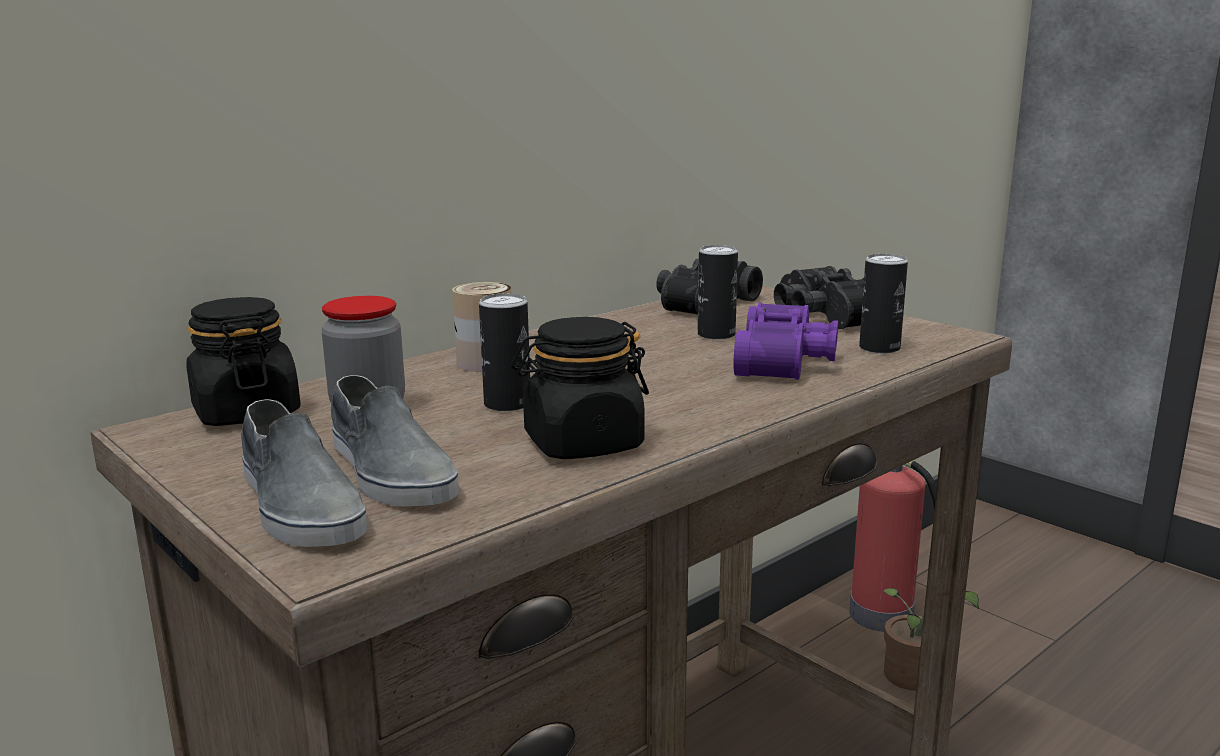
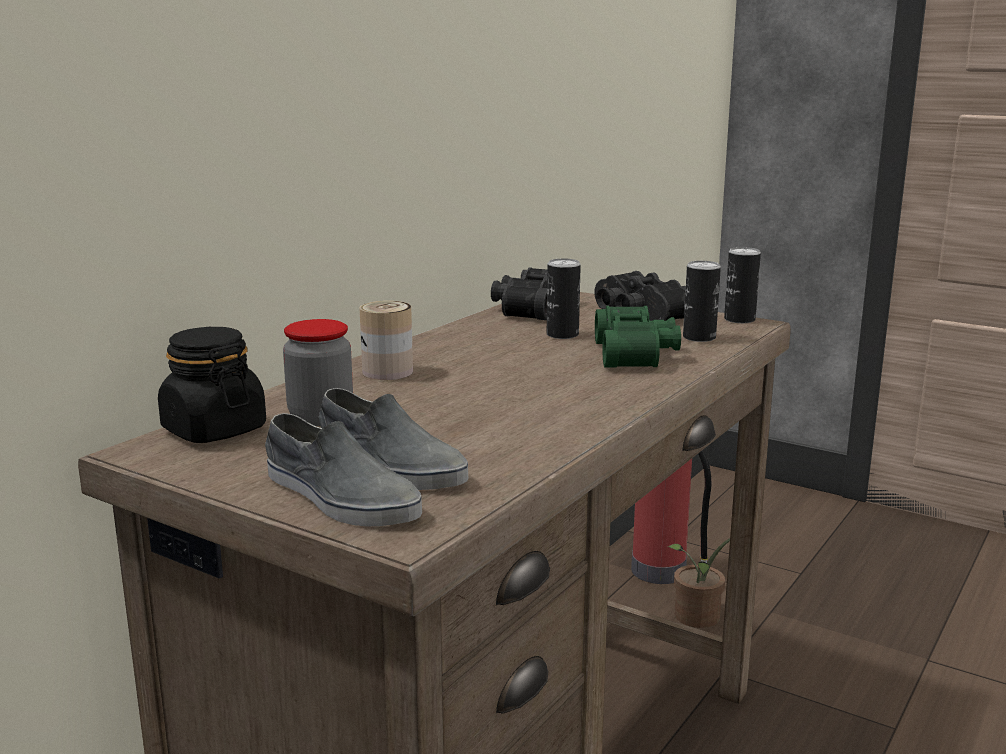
camera: 15 degrees left, 0 degrees up
can [479,294,530,411] -> can moved to [724,247,761,323]
black jar [511,317,649,459] -> none
purple binoculars [734,302,838,380] -> green binoculars [595,306,681,368]

